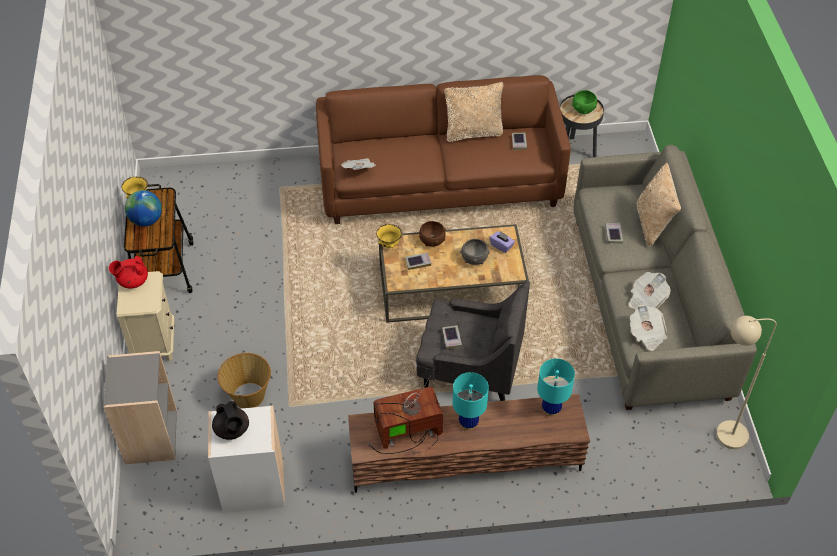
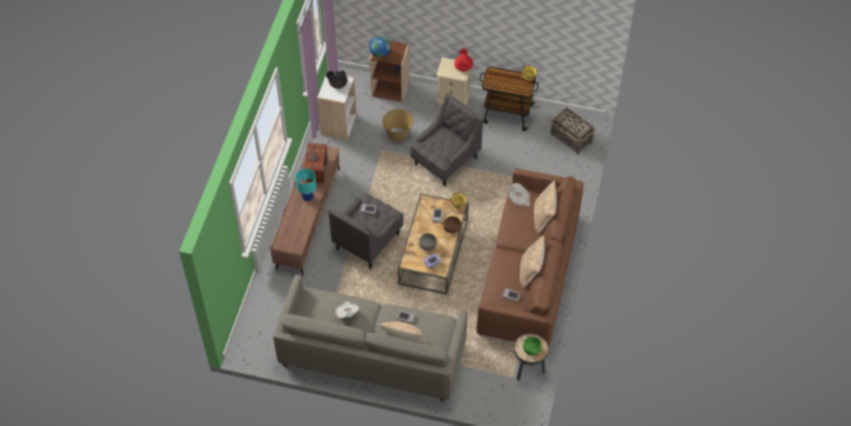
camera: 110 degrees right, 5 degrees up
grey bookcase [103,351,177,464] -> brown bookcase [369,41,410,102]
globe [125,190,162,227] -> globe moved to [369,36,391,58]
turquoise table lamp [537,358,575,416] -> none
newspaper [630,304,668,351] -> none
beige floor lamp [716,316,777,449] -> none
none -> grey armchair [410,94,483,186]
none -> beige pillow [534,181,557,234]
none -> basket [550,108,595,154]

